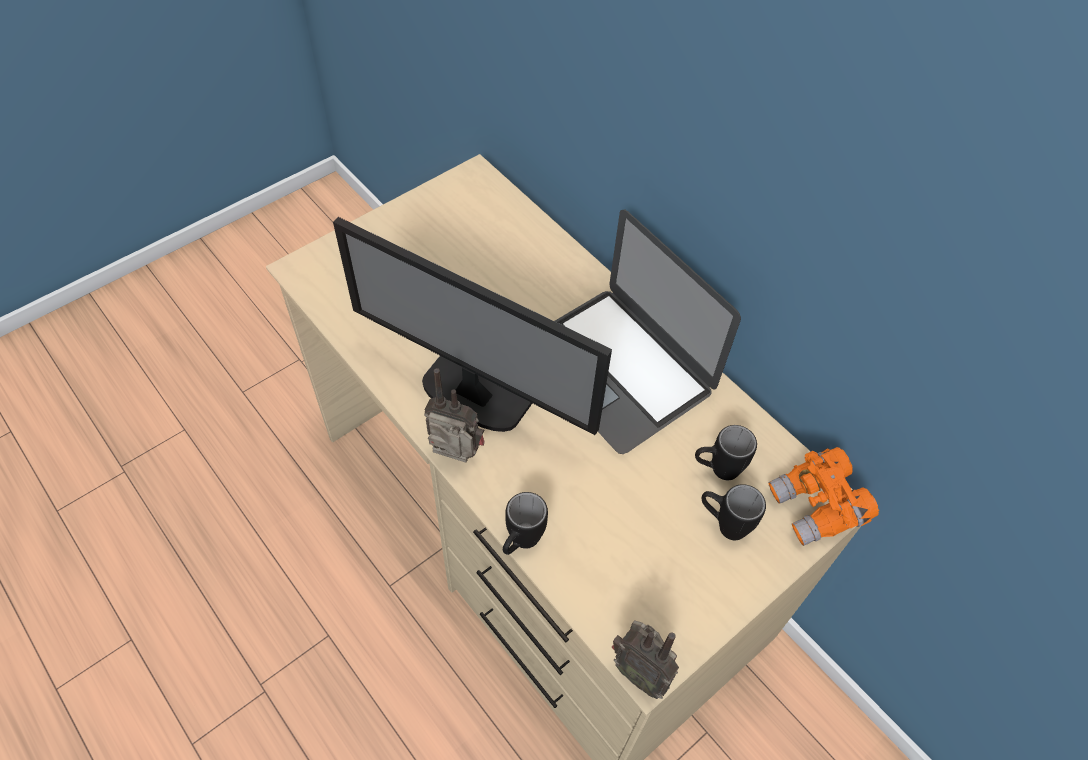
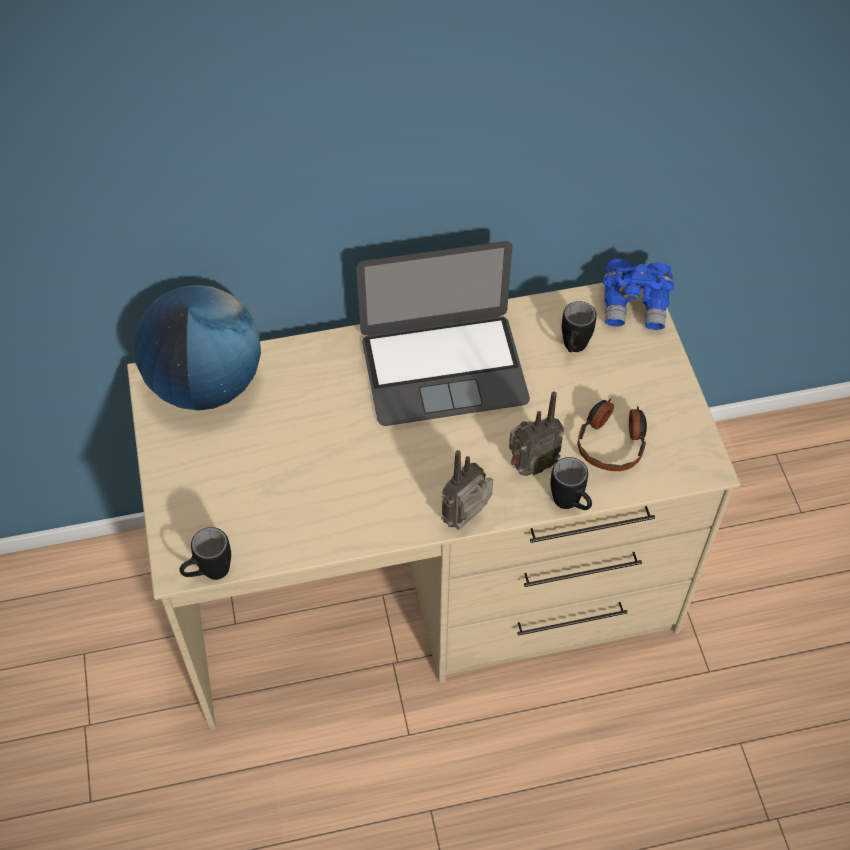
camera: 60 degrees left, 0 degrees up
monitor [333,217,612,435] -> none
radio [612,620,679,699] -> radio moved to [509,392,564,476]
black mug [702,484,766,540] -> black mug moved to [180,527,231,580]
orange binoculars [768,447,879,546] -> blue binoculars [603,259,674,330]
none -> globe [134,285,261,411]
none -> headphones [577,398,647,471]

